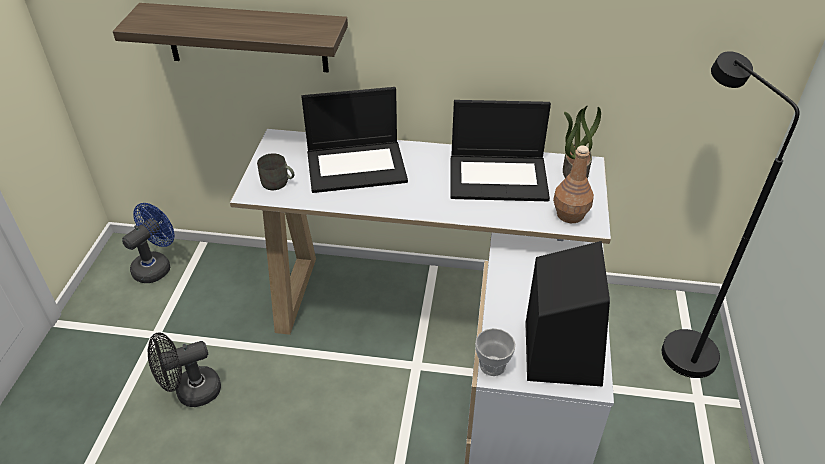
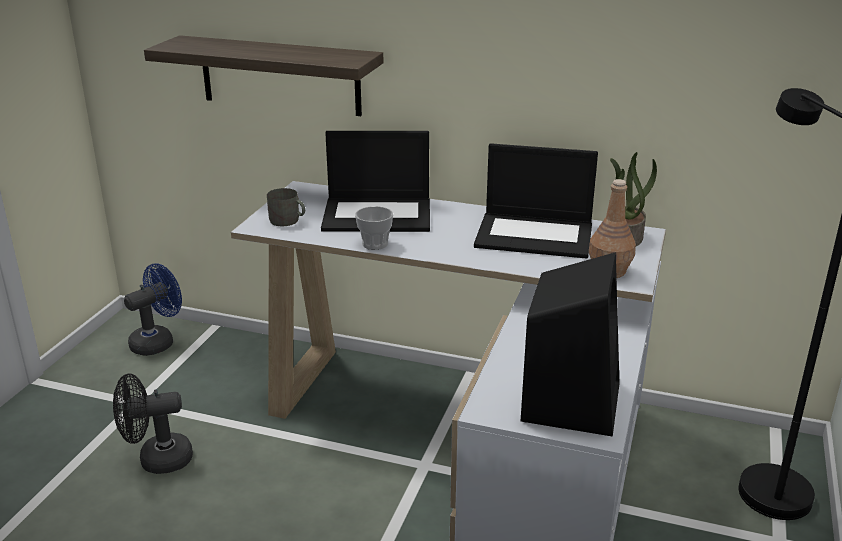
camera: 10 degrees right, 15 degrees down
cup [475,328,516,376] -> cup moved to [355,206,393,250]

